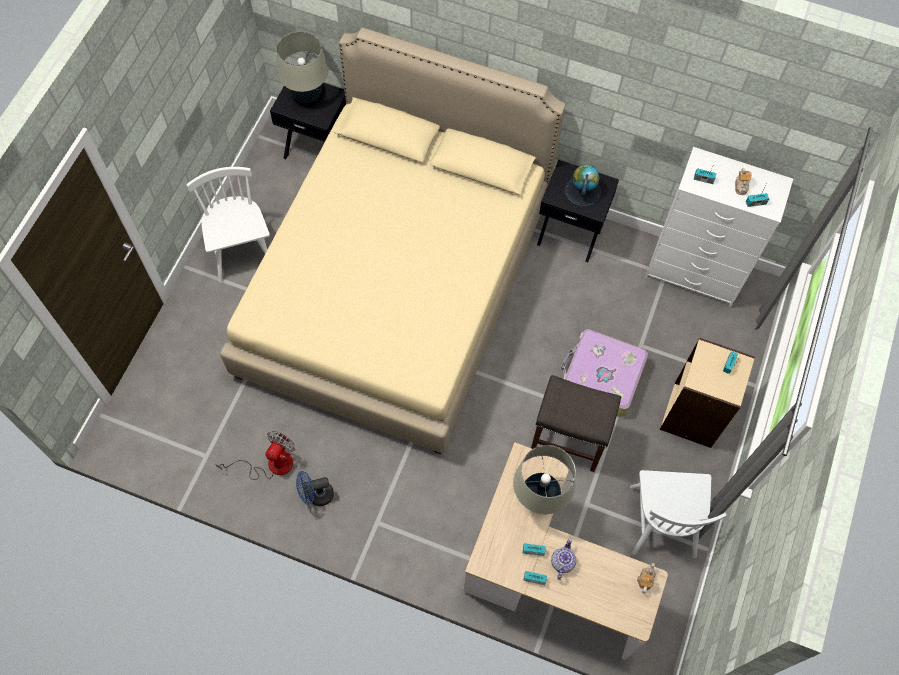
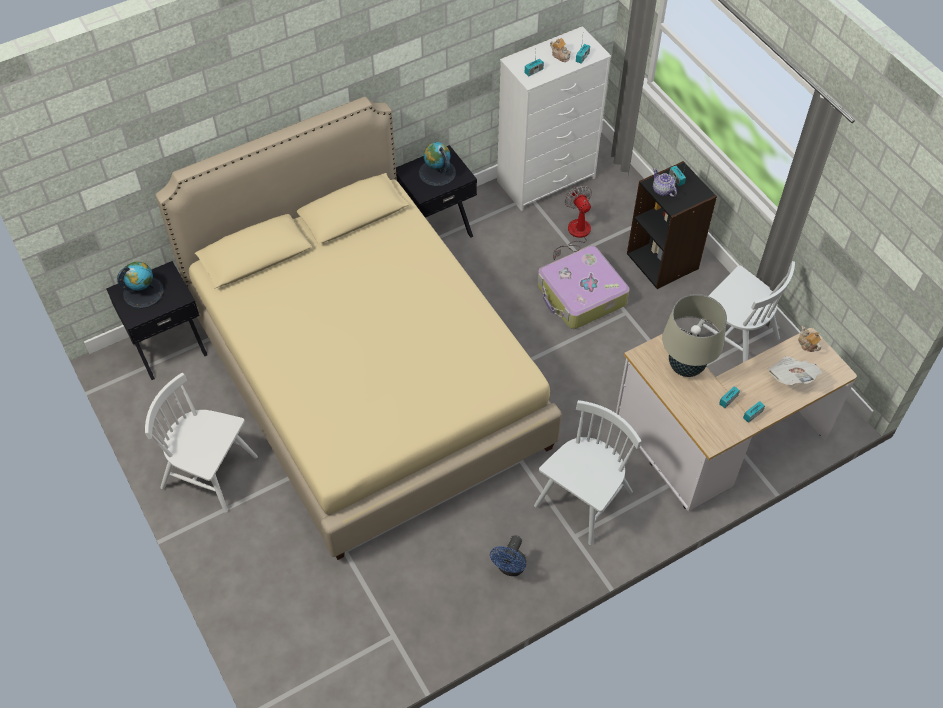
camera: 50 degrees left, 10 degrees down
fan [216,431,295,480] -> fan moved to [553,185,592,260]
beige table lamp [277,31,328,103] -> globe [117,261,164,309]
grey stool [531,375,621,472] -> none
teapot [551,538,576,580] -> teapot moved to [653,168,677,197]
beige bookcase [660,338,755,448] -> black bookcase [627,161,717,289]
none -> white chair [534,400,641,545]
none -> newspaper [767,356,822,385]

